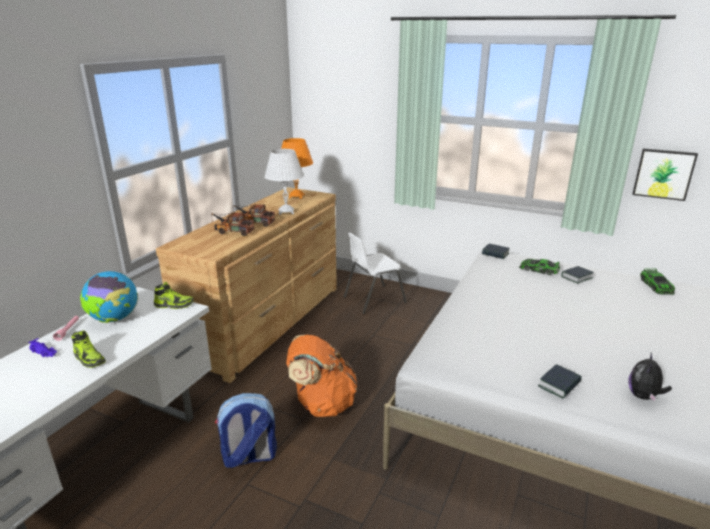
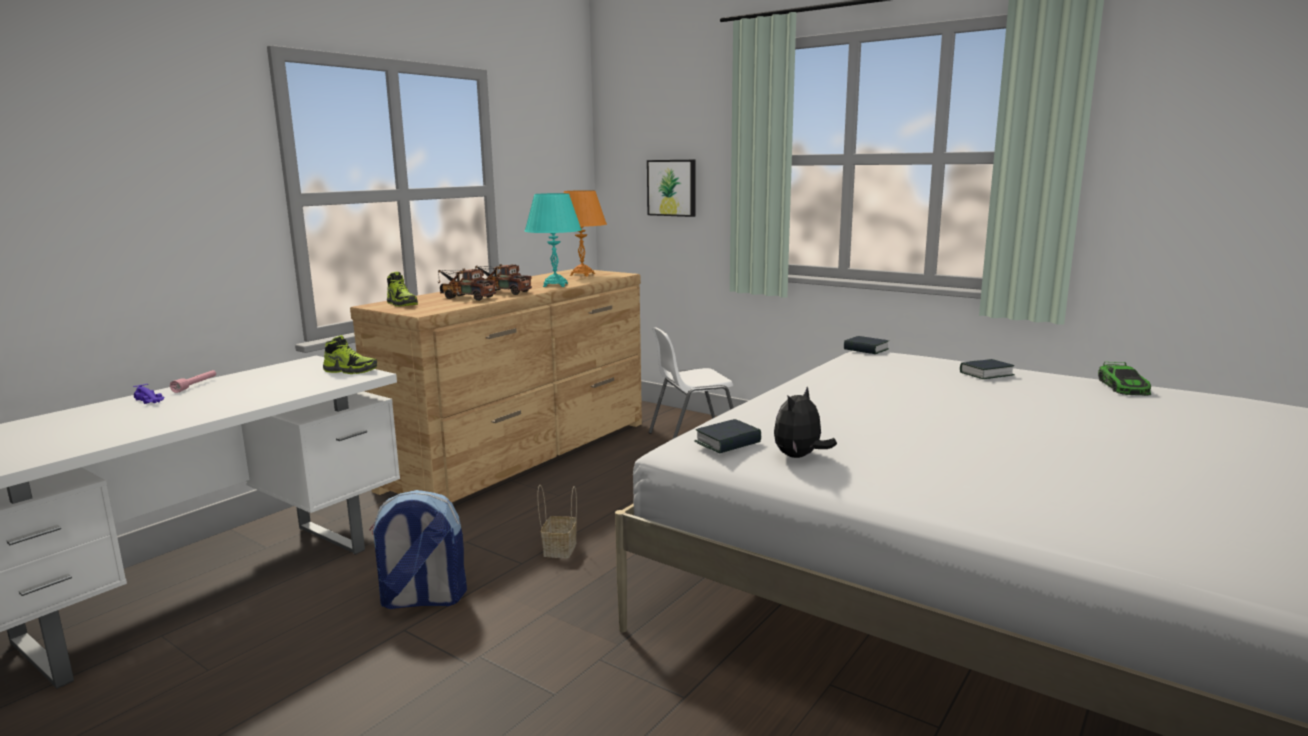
camera: 10 degrees right, 10 degrees down
shoe [71,330,106,368] -> shoe moved to [387,272,418,306]
globe [80,271,138,323] -> none
white table lamp [264,149,304,215] -> turquoise table lamp [524,193,582,287]
orange backpack [286,335,357,417] -> basket [537,485,577,558]
toy car [519,259,560,275] -> none
book [538,364,581,399] -> book moved to [695,419,761,454]
plush toy [628,353,672,402] -> plush toy moved to [774,387,837,458]
picture [632,149,698,201] -> picture moved to [647,160,696,217]

